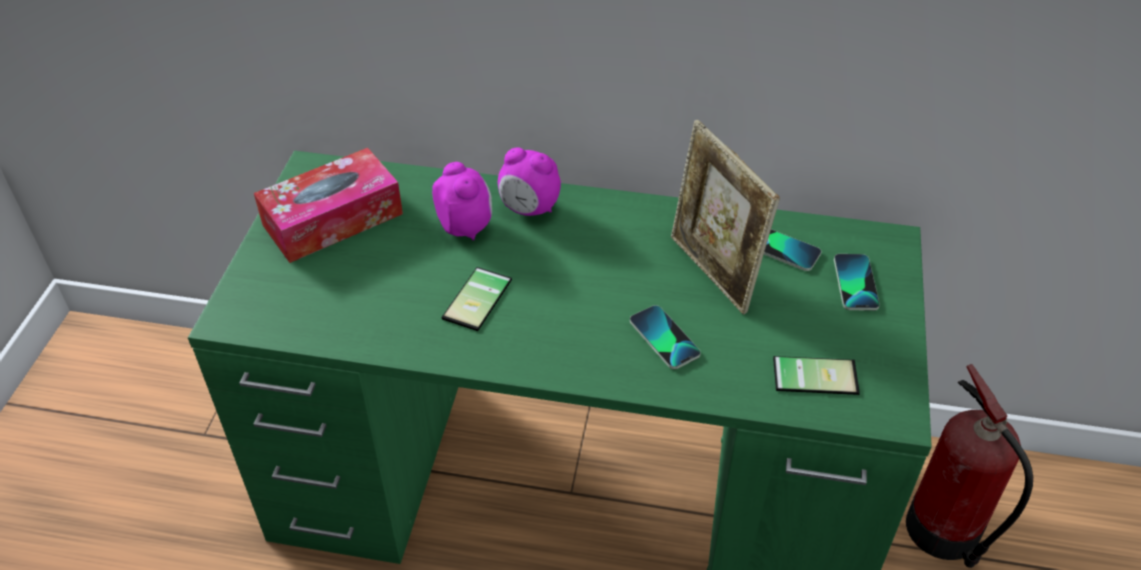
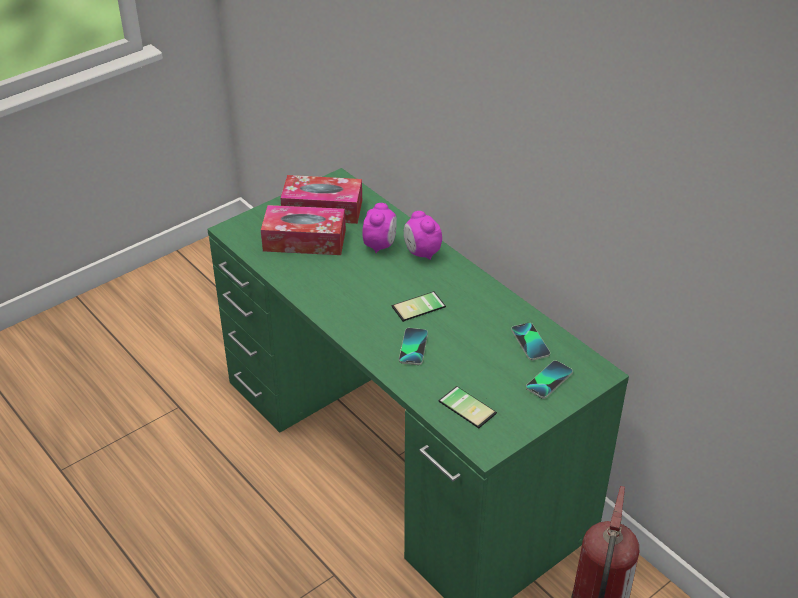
camera: 40 degrees right, 5 degrees down
phone [442,267,512,331] -> phone moved to [392,291,446,322]
picture frame [671,120,780,315] -> none
none -> tissue box [261,205,346,255]

